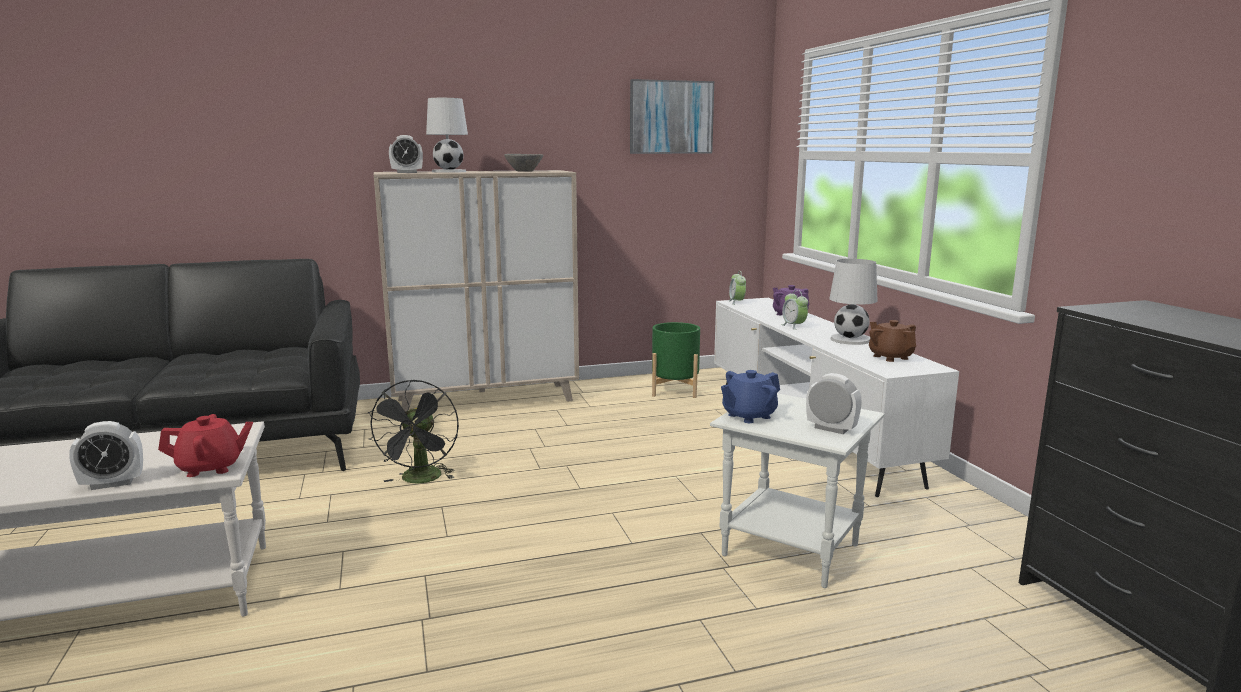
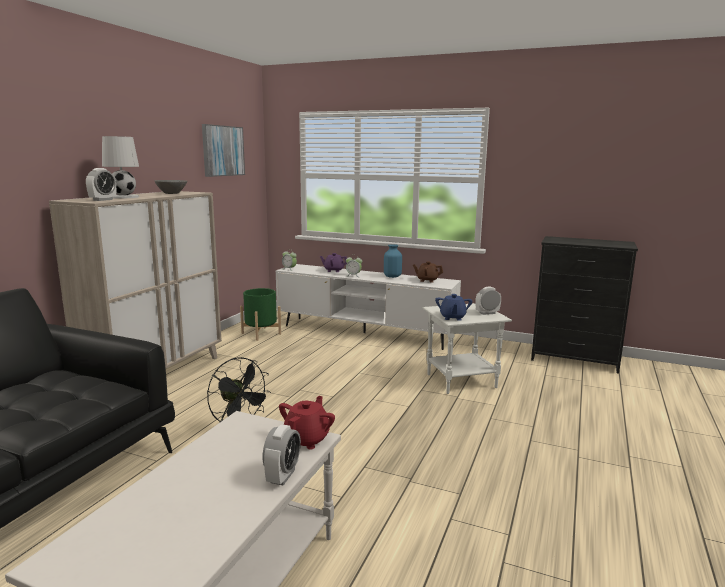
camera: 50 degrees left, 0 degrees up
white table lamp [829,259,877,345] -> blue vase [384,244,402,278]

